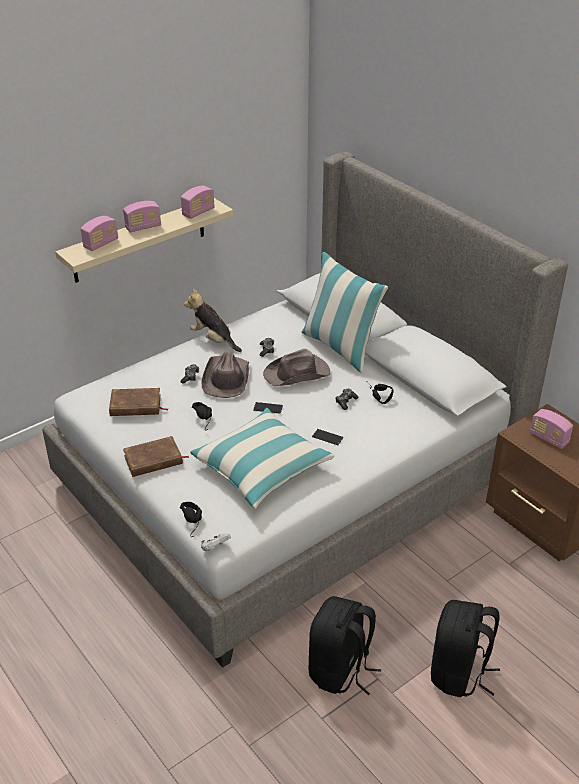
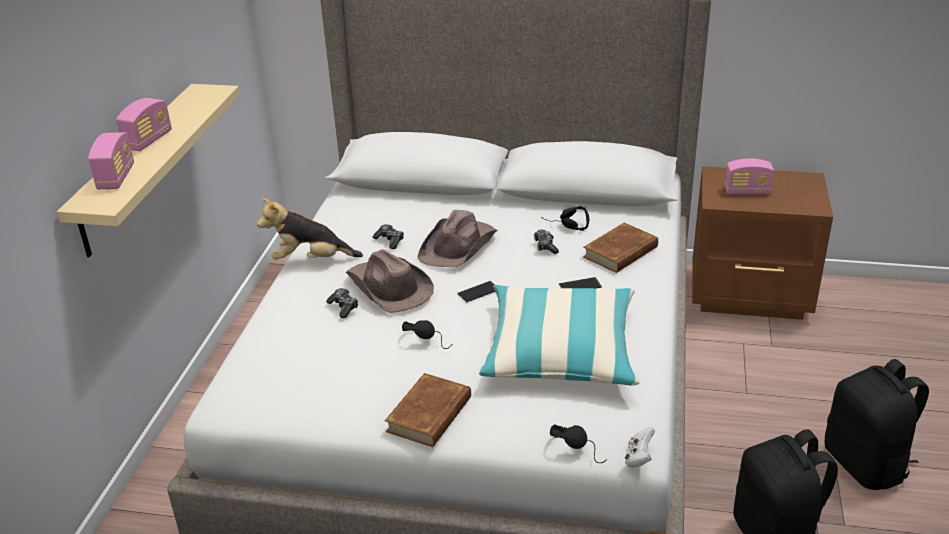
camera: 40 degrees left, 5 degrees down
brown book [109,388,168,416] -> brown book moved to [583,223,658,273]
radio [181,186,215,219] -> none
pillow [301,252,388,373] -> none

